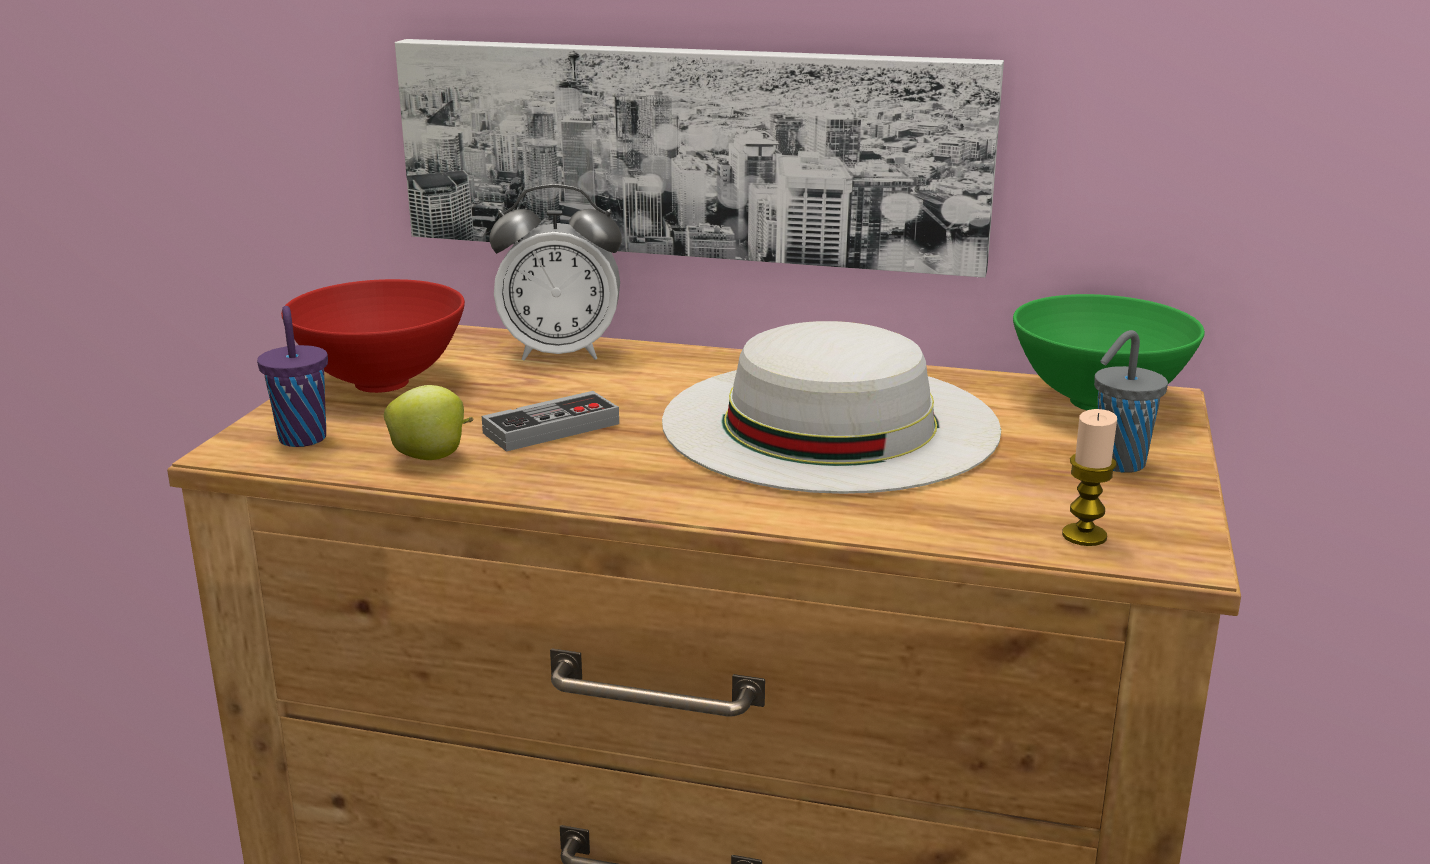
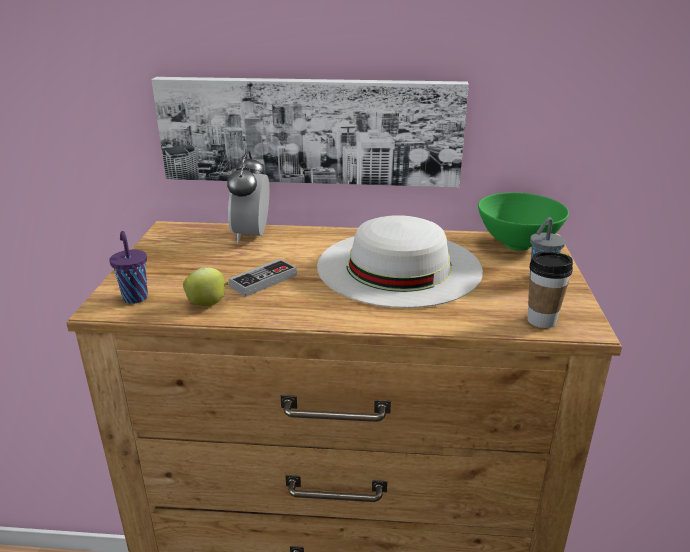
camera: 10 degrees left, 5 degrees up
red bowl [281,279,465,393] -> none
alarm clock [489,184,622,360] -> alarm clock turned 105 degrees clockwise [227,151,269,243]
candle [1062,409,1117,546] -> cup [527,252,573,328]

